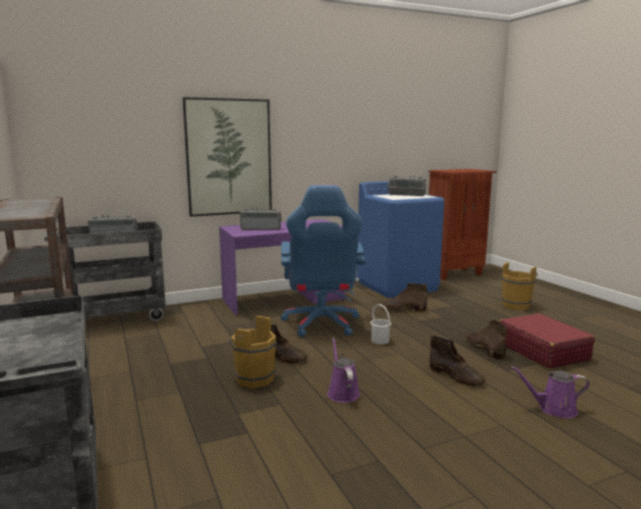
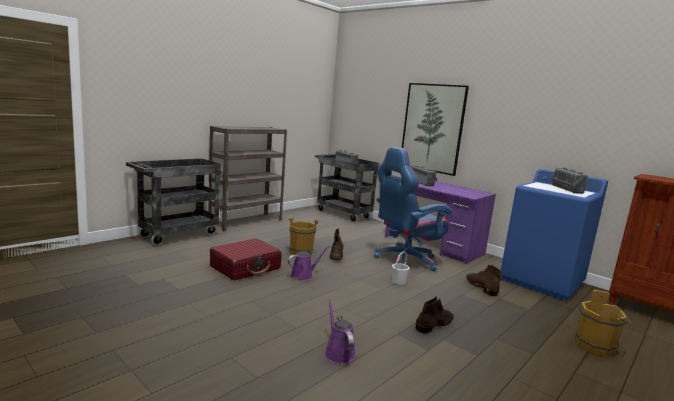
camera: 65 degrees right, 0 degrees up
brown boot [430,335,486,386] -> none
red suitcase [499,313,595,369] -> red suitcase moved to [210,238,281,280]

